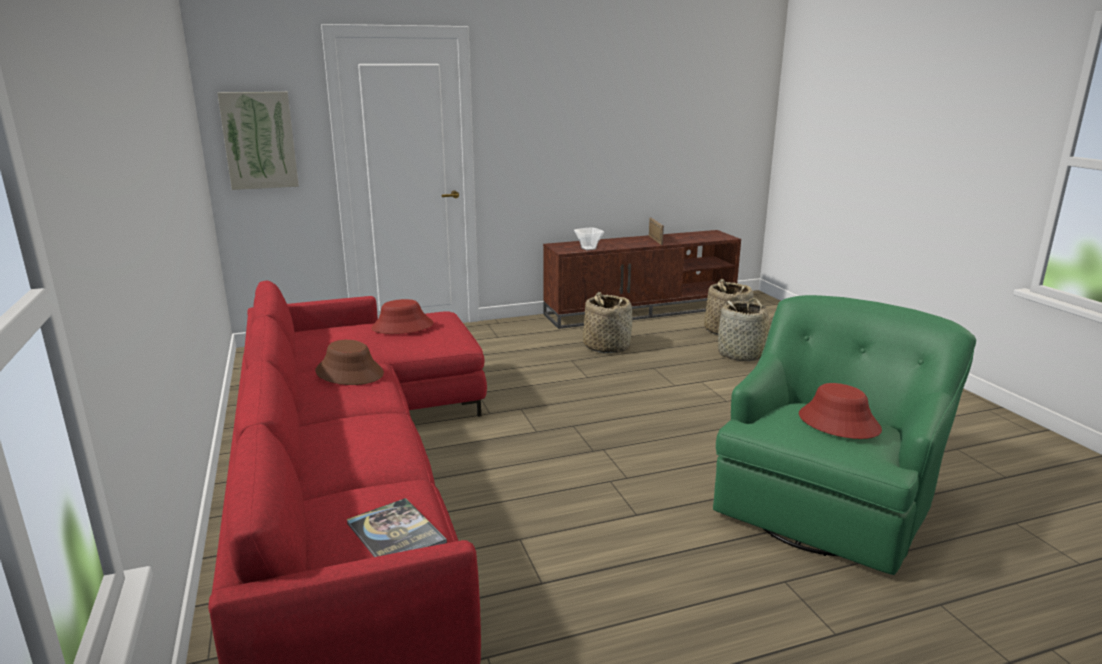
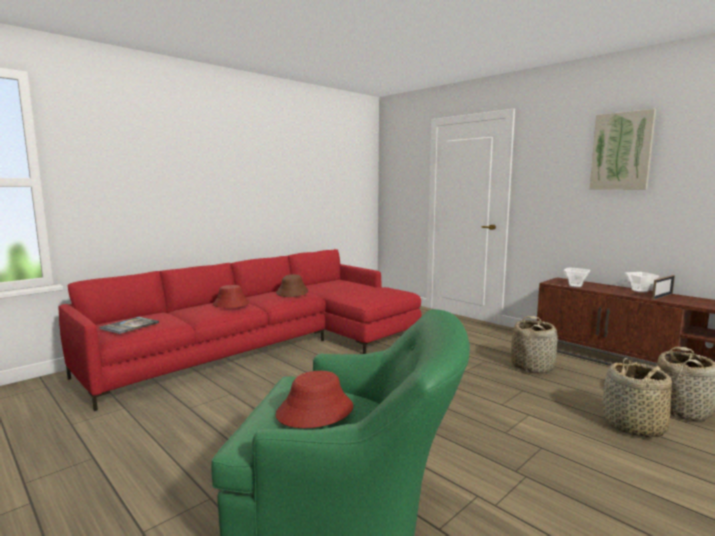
camera: 65 degrees right, 10 degrees down
picture [217,92,299,190] -> picture moved to [590,109,656,190]
red hat [371,299,434,334] -> red hat moved to [213,285,249,308]
none -> bowl [625,272,659,293]

